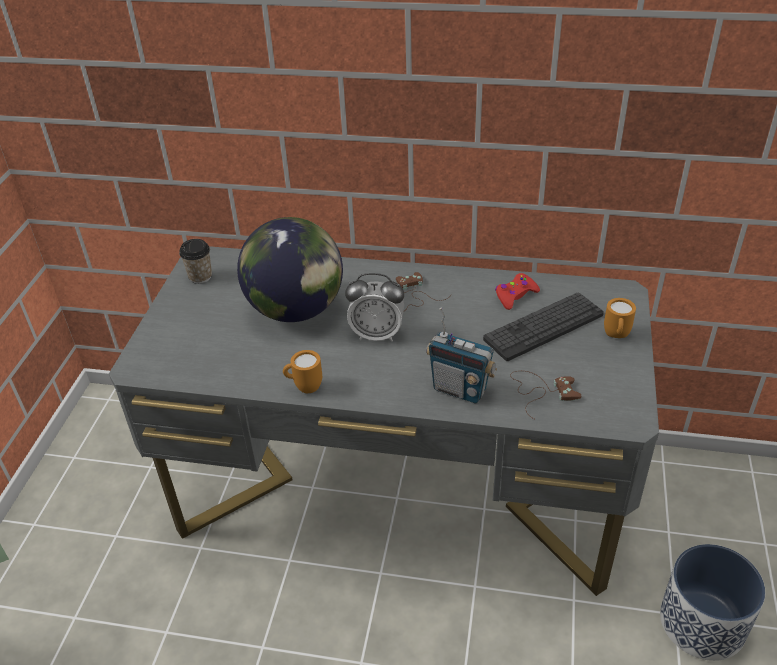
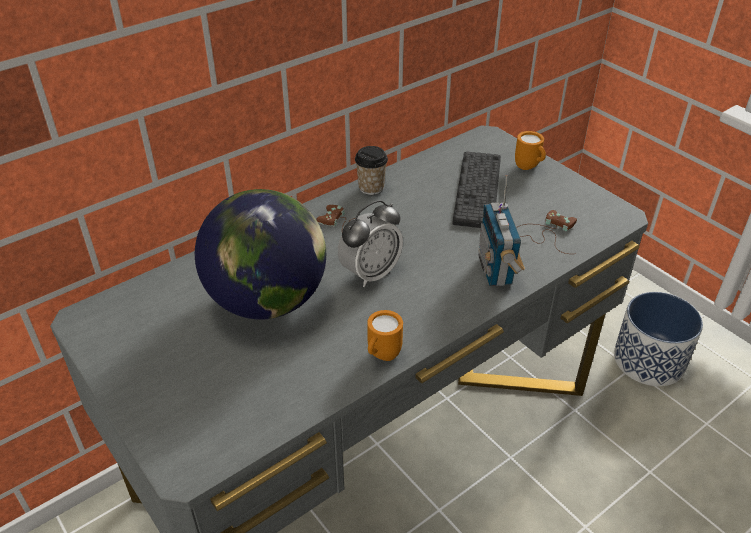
camera: 50 degrees left, 0 degrees up
cup [179,239,212,284] -> cup moved to [355,146,388,195]
radio [426,308,497,404] -> radio turned 105 degrees clockwise [478,175,525,286]
red game controller [495,273,540,310] -> none

